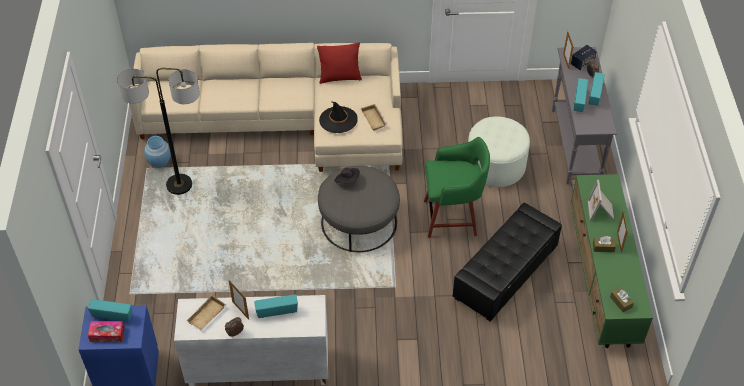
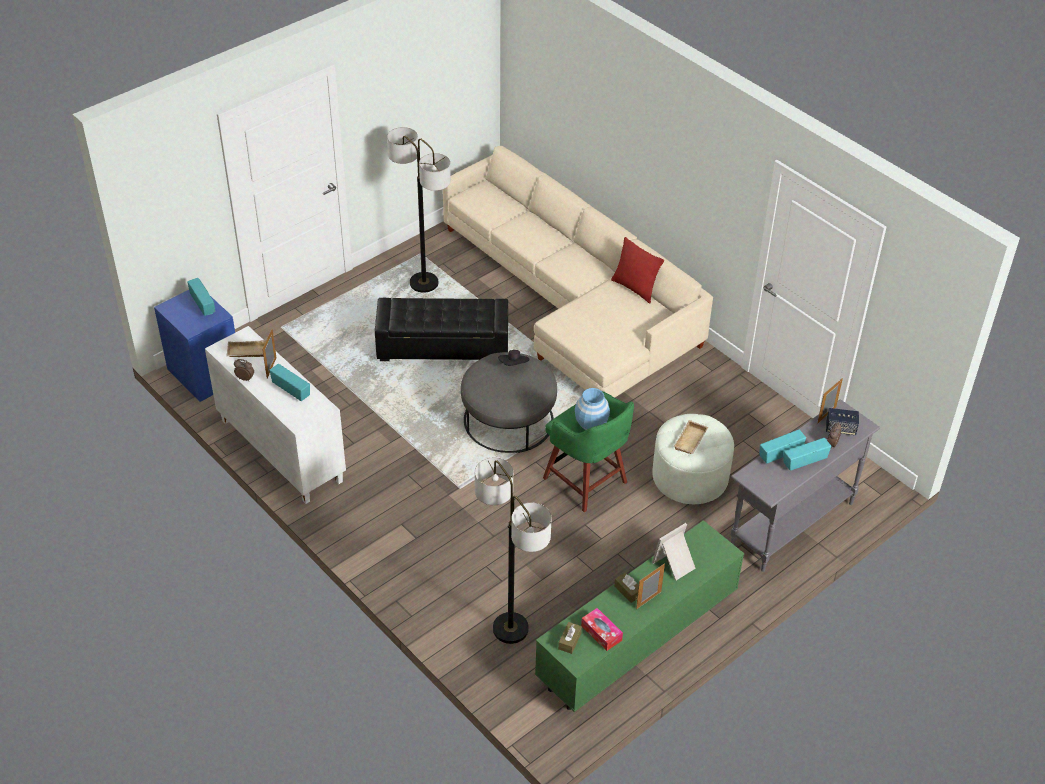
camera: 50 degrees right, 5 degrees down
tissue box [88,321,125,342] -> tissue box moved to [581,608,623,651]
blue vase [144,136,171,168] -> blue vase moved to [575,388,610,430]
black hat [319,102,358,133] -> none
beige tray [360,104,387,131] -> beige tray moved to [674,420,708,454]
black ottoman [453,203,562,321] -> black ottoman moved to [375,298,508,361]
none -> floor lamp [475,458,551,644]

